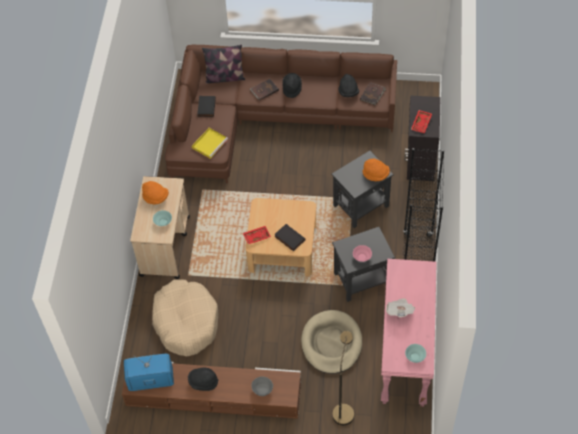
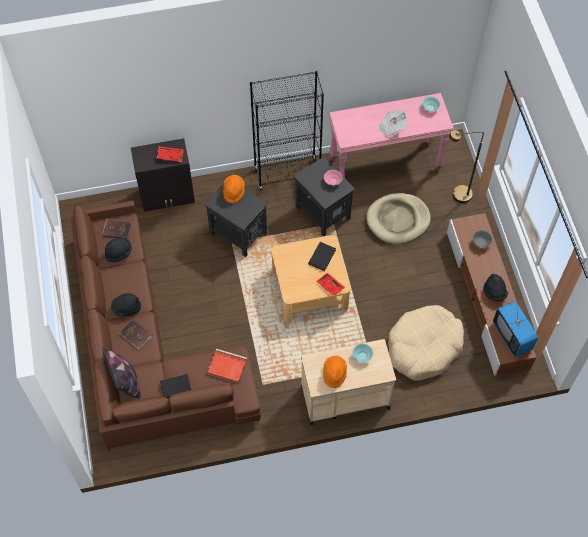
camera: 110 degrees left, 5 degrees up
yellow tray [192,128,228,159] -> red tray [207,349,247,383]

